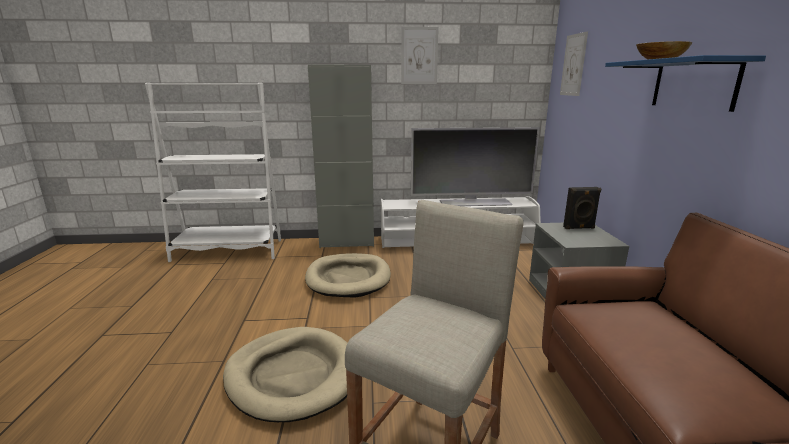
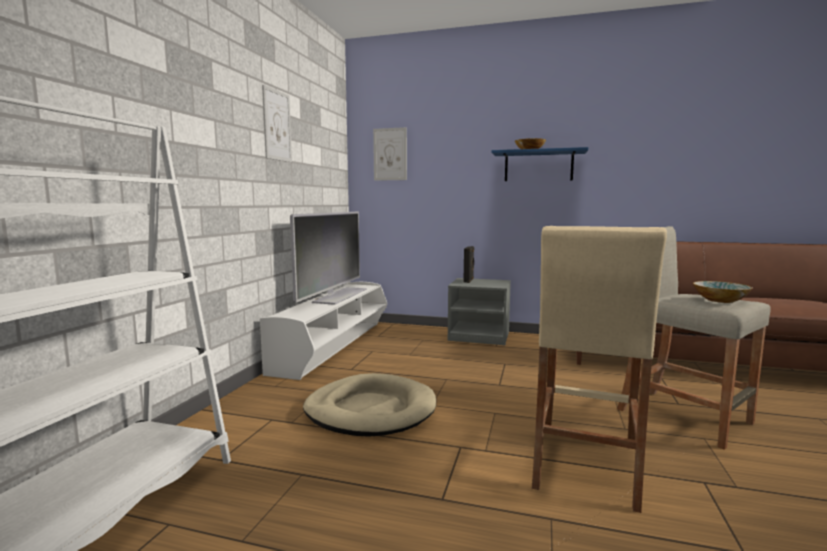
camera: 70 degrees left, 10 degrees down
beige dog bed [223,327,347,422] -> beige stool [532,226,667,513]
grey cabinet [308,64,374,248] -> none
none -> bowl [693,281,752,303]

